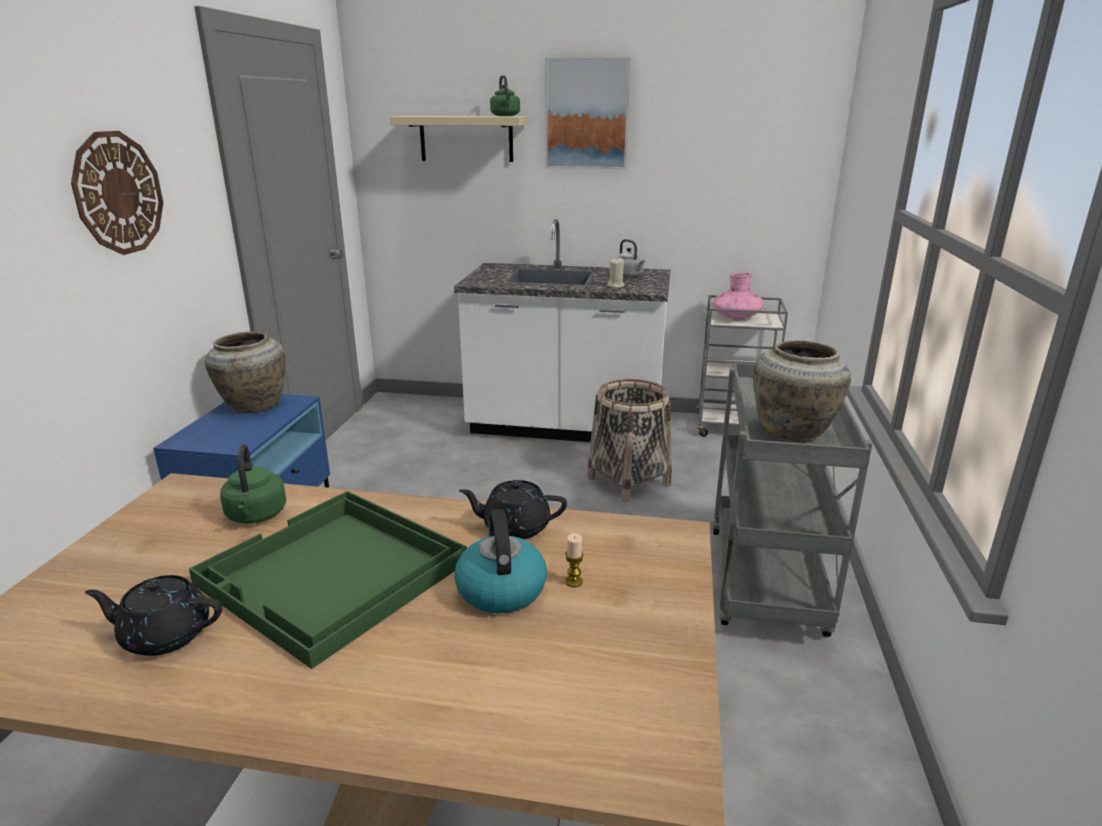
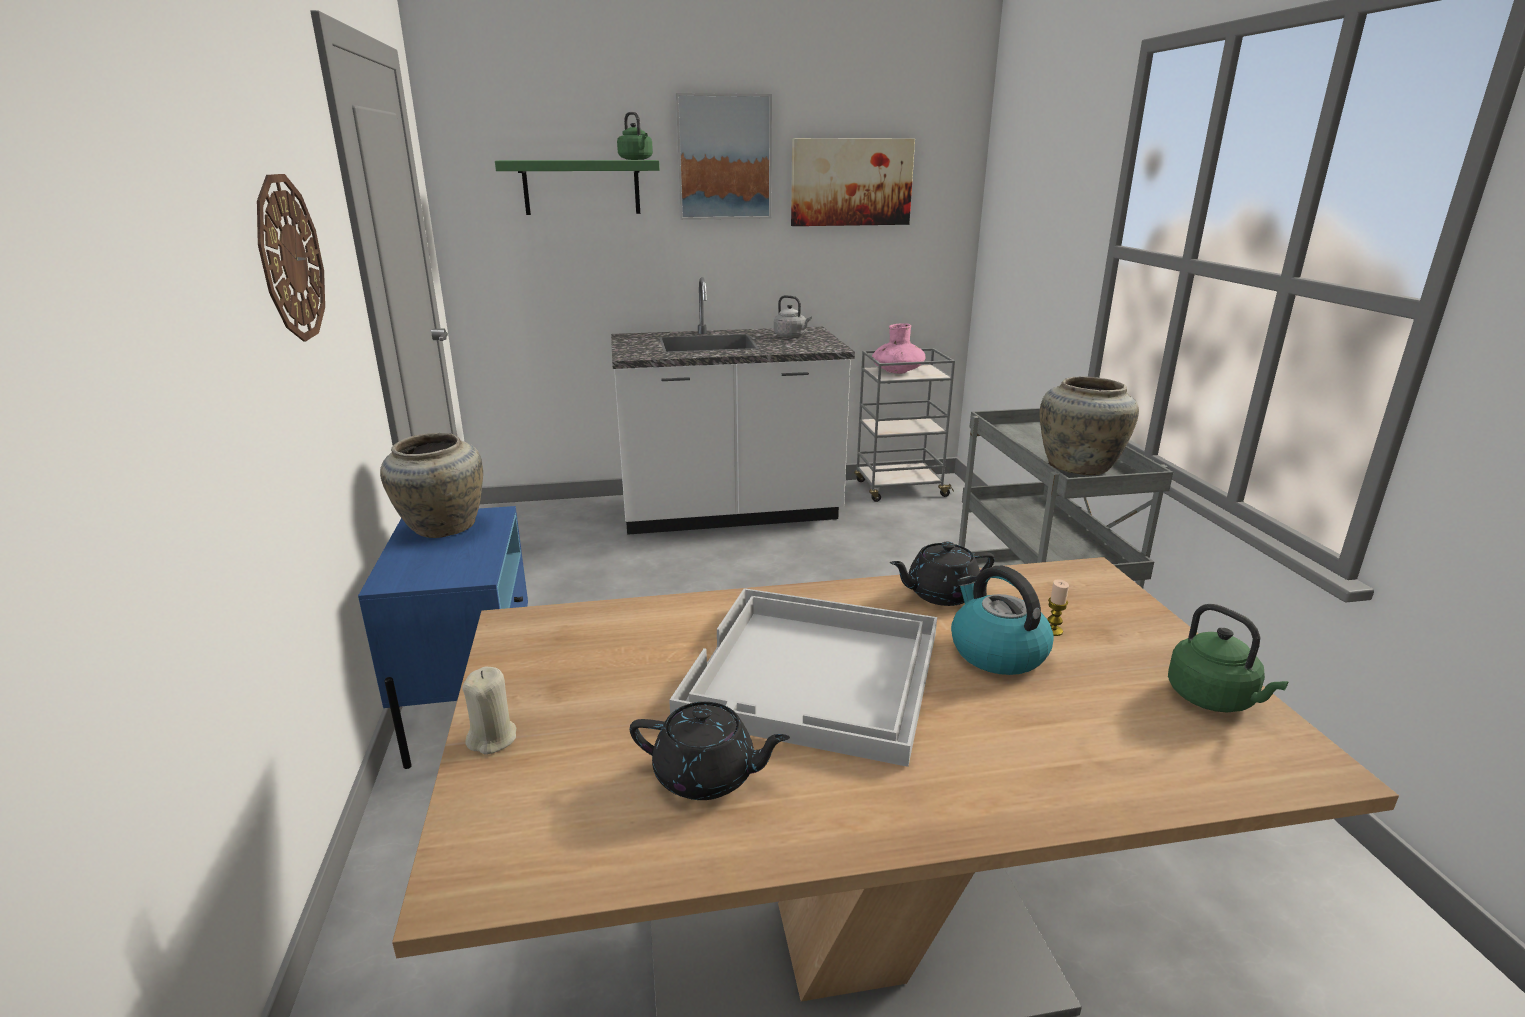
camera: 20 degrees left, 0 degrees up
black teapot [85,575,222,656] -> black teapot turned 150 degrees counterclockwise [630,702,790,800]
green tray [189,491,467,669] -> white tray [669,588,937,767]
green kettle [220,444,287,524] -> green kettle moved to [1168,604,1289,712]
beige shelf [390,116,528,162] -> green shelf [495,160,660,215]
basket [587,379,672,502] -> none
beige candle [607,258,624,288] -> beige candle moved to [462,666,516,755]
none -> picture [791,138,915,226]

